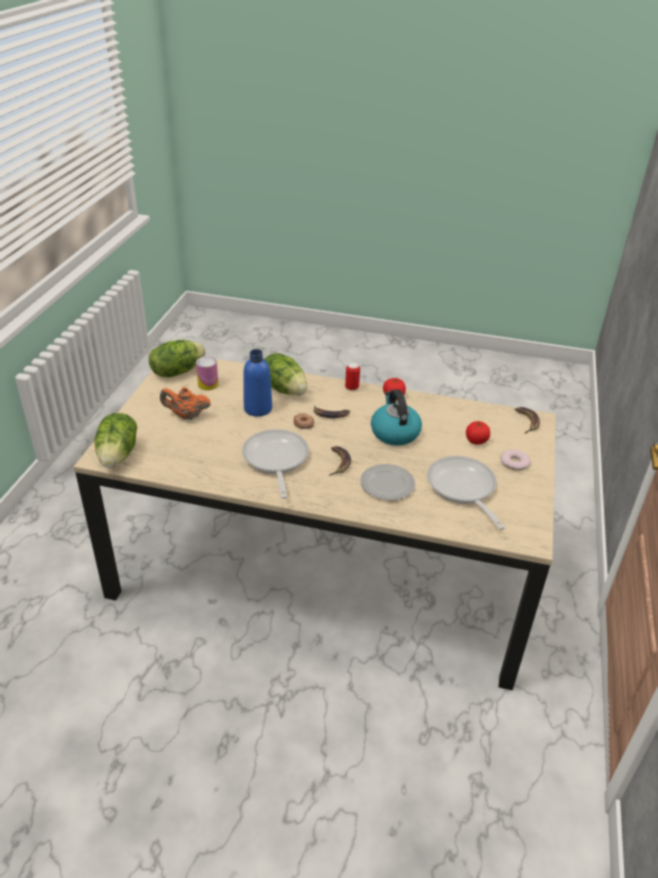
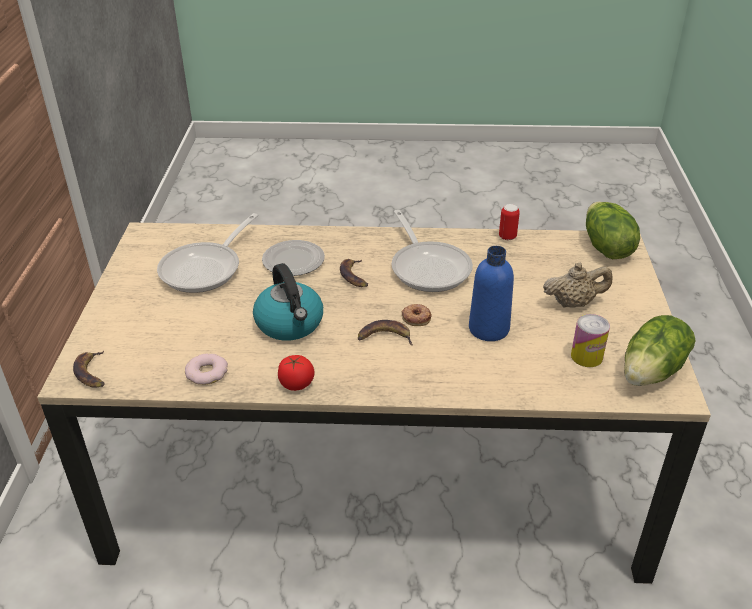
camera: 170 degrees right, 0 degrees up
orange teapot [160,387,211,420] -> beige teapot [543,263,612,308]
lettuce [264,353,308,396] -> none
can [345,363,360,391] -> can moved to [499,204,520,240]
frying pan [427,456,505,530] -> frying pan turned 60 degrees clockwise [157,213,258,293]
tomato [466,421,490,444] -> none
donut [500,449,531,471] -> donut moved to [185,354,228,385]

